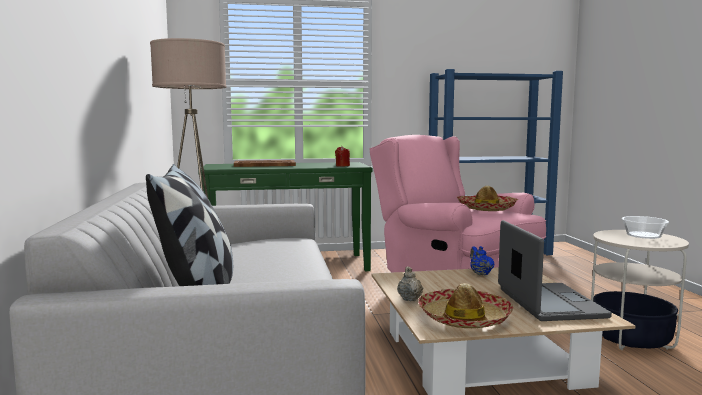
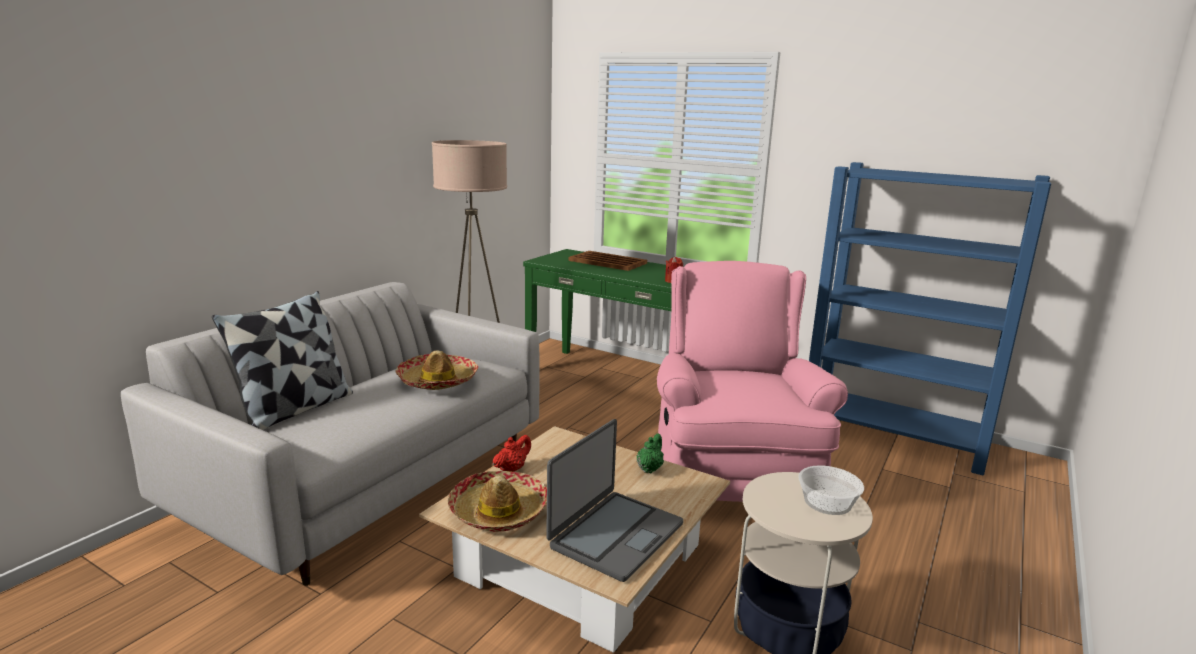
camera: 40 degrees right, 10 degrees up
beige teapot [397,266,423,301] -> red teapot [493,435,531,472]
hat [457,186,518,211] -> hat moved to [395,351,478,390]
blue teapot [470,246,495,275] -> green teapot [637,433,664,474]

